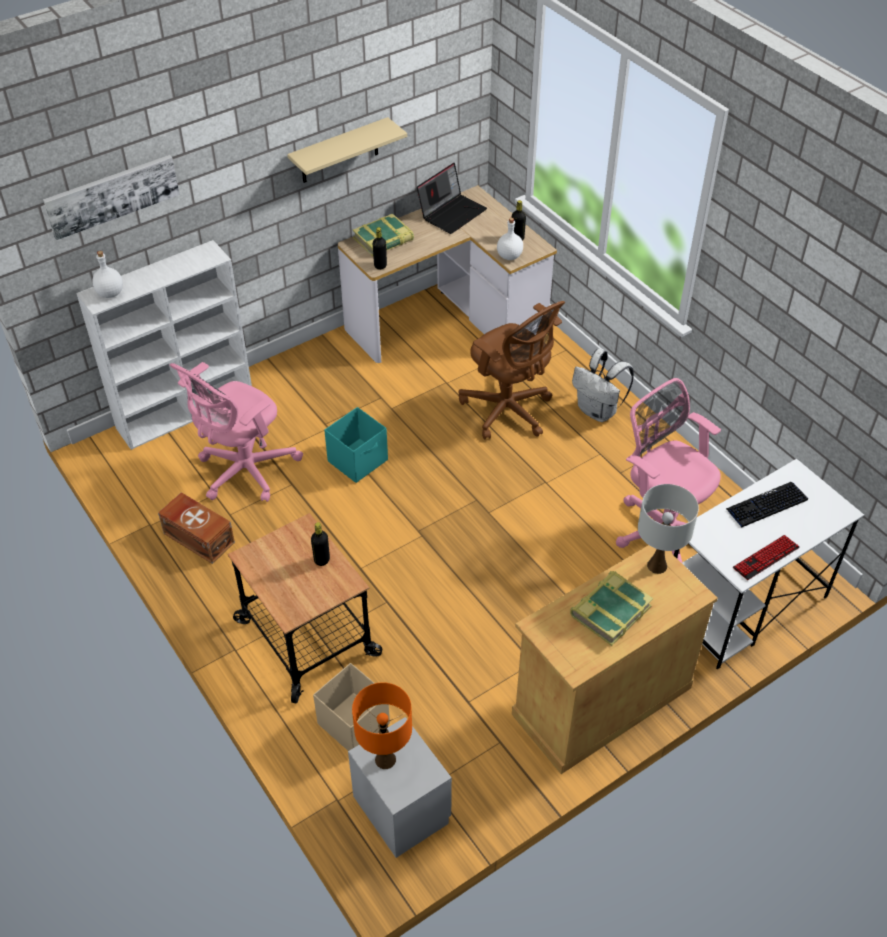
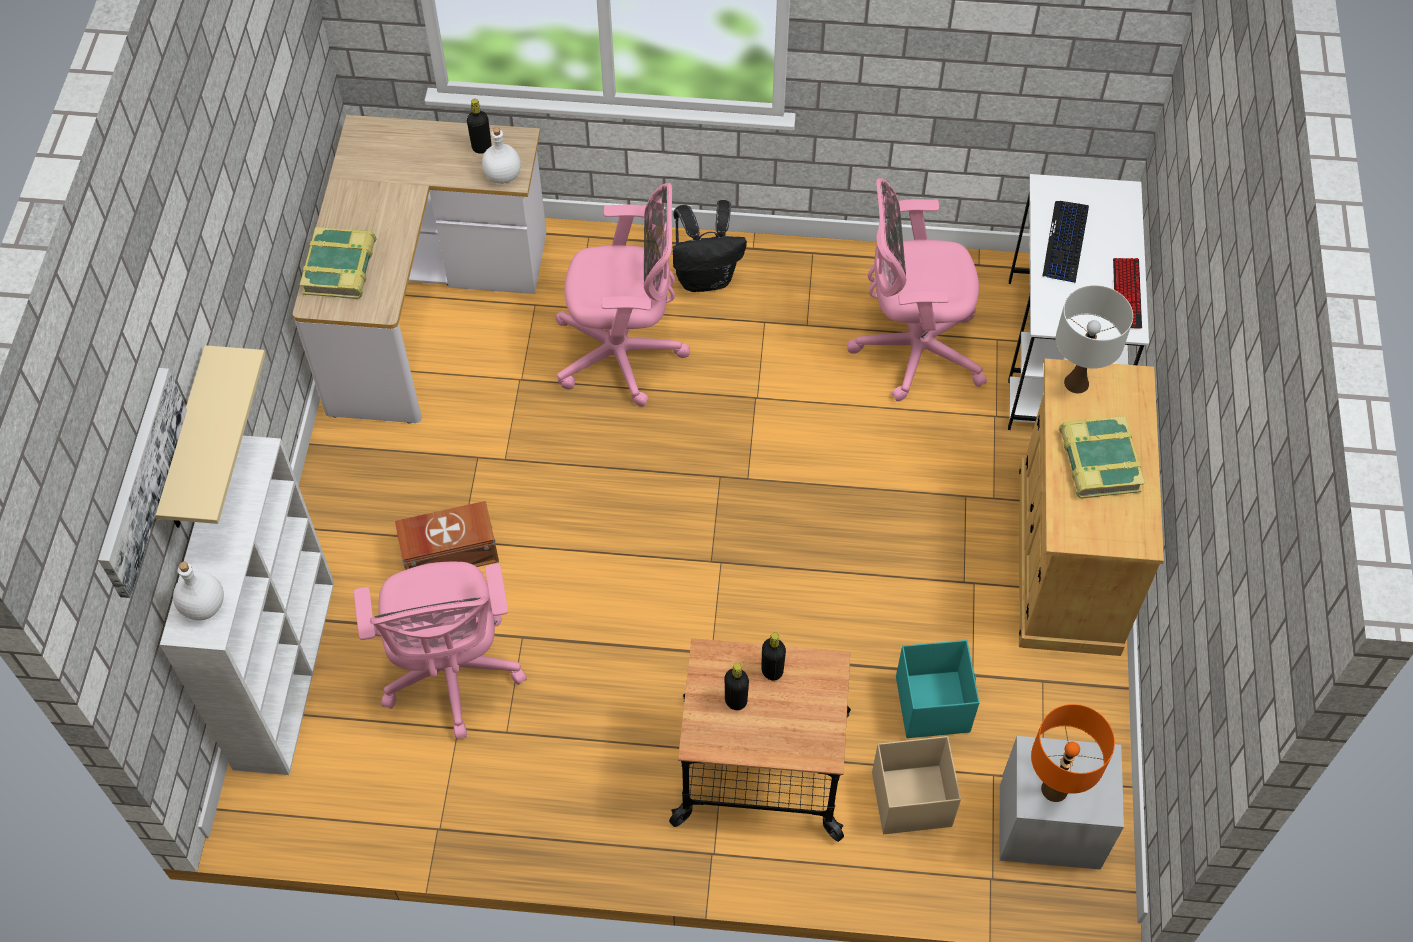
camera: 50 degrees left, 10 degrees up
brown storage box [158,492,235,564] -> brown storage box moved to [395,501,499,570]
beige shelf [287,117,407,183] -> beige shelf moved to [155,345,265,528]
turquoise storage box [324,407,388,483] -> turquoise storage box moved to [896,640,980,738]
black bottle [373,227,387,270] -> black bottle moved to [725,663,749,710]
laptop [417,163,487,234] -> none
brown office chair [459,301,565,440] -> pink office chair [556,183,690,407]
white backpack [572,349,634,422] -> black backpack [673,200,747,292]

